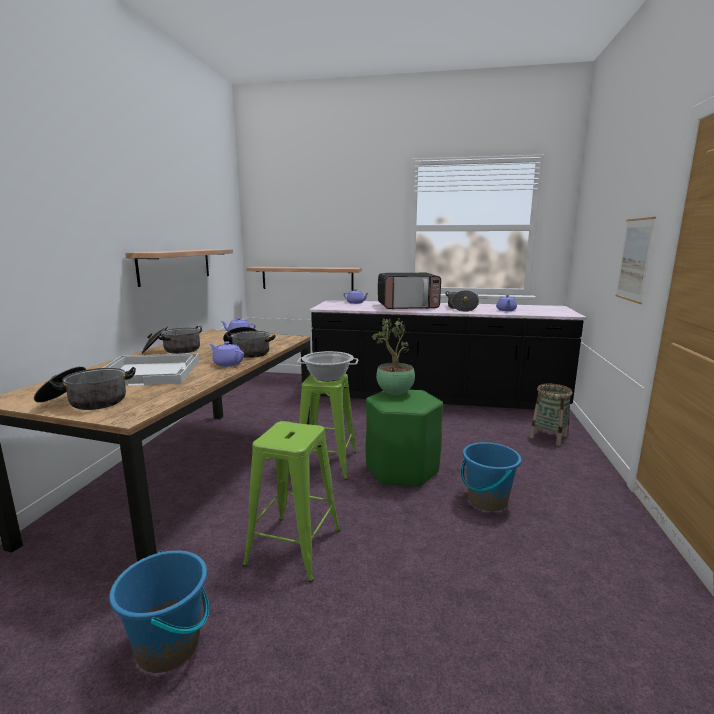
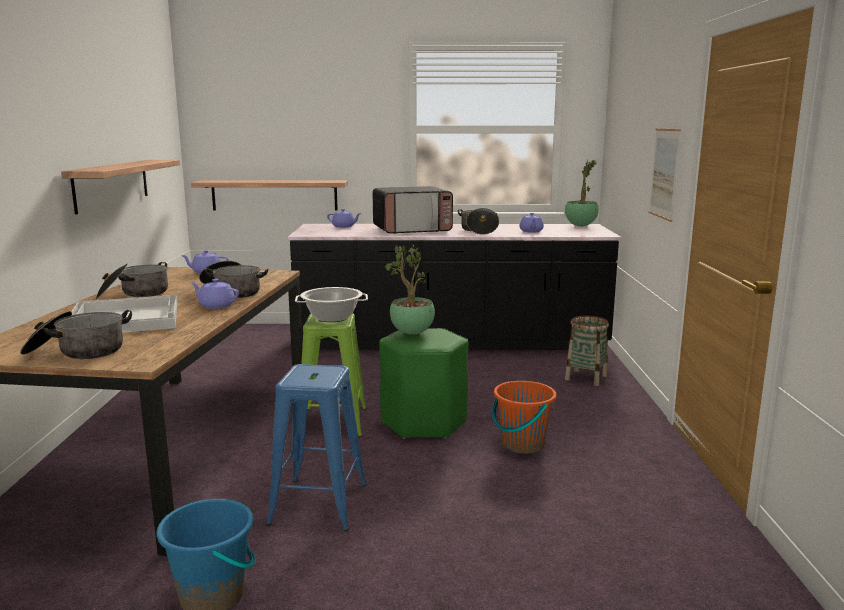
camera: 10 degrees left, 0 degrees up
green stool [243,421,341,582] -> blue stool [266,364,367,531]
blue bucket [461,442,522,511] -> orange bucket [492,381,557,454]
none -> potted plant [565,160,599,226]

